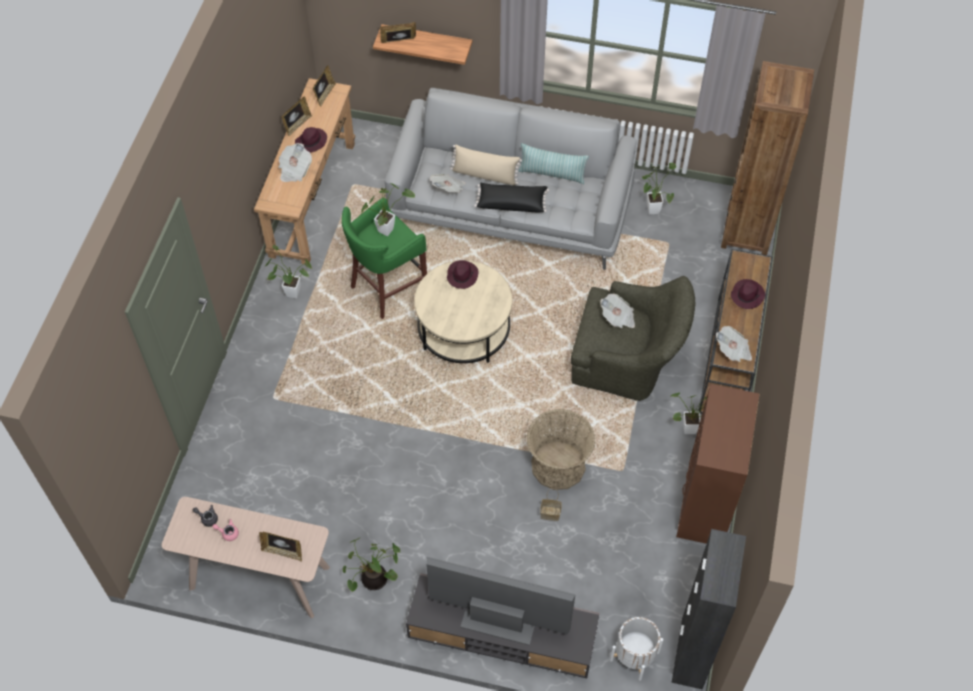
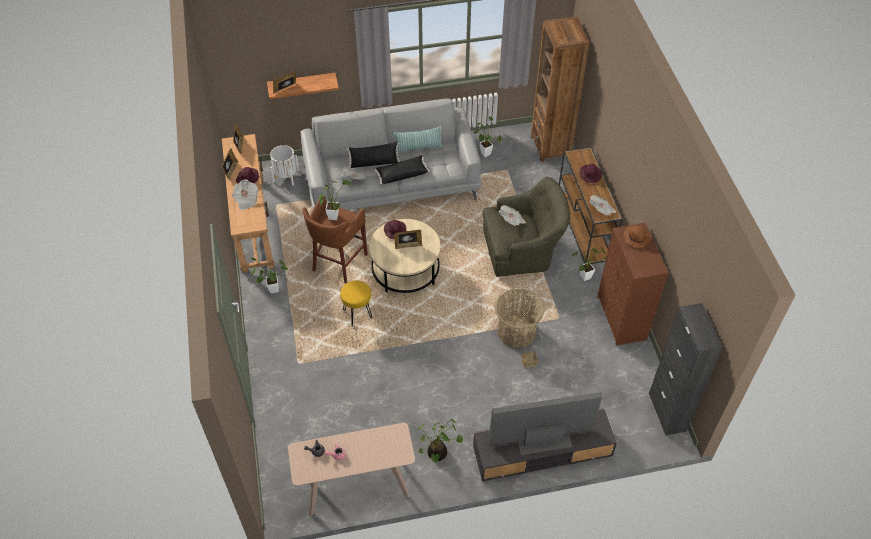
camera: 25 degrees left, 5 degrees down
picture frame [259,532,302,562] -> picture frame moved to [394,230,422,249]
green stool [342,198,427,319] -> brown stool [303,196,368,283]
beige pillow [450,144,522,185] -> black pillow [347,141,400,168]
white planter [610,617,663,681] -> white planter moved to [270,145,299,185]
none -> yellow stool [340,280,373,326]
none -> brown hat [624,225,650,248]

